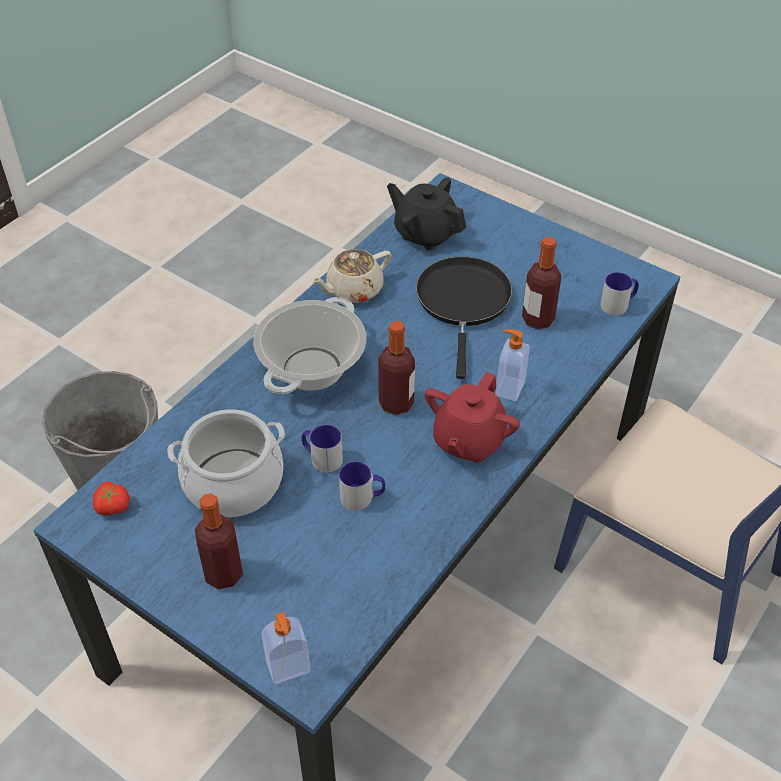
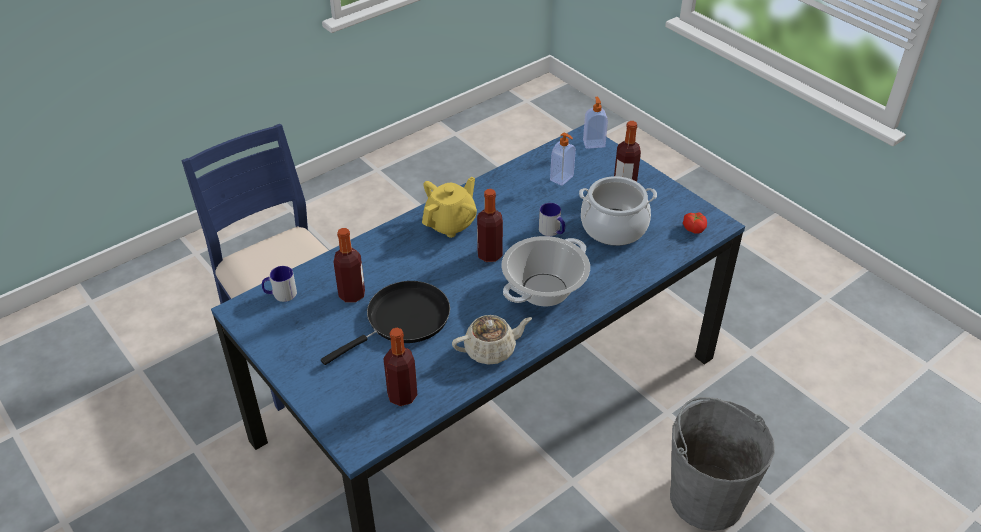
camera: 165 degrees left, 5 degrees down
mug [339,461,385,511] -> none
black teapot [387,177,466,250] -> bottle [384,328,417,406]
black frying pan [416,256,512,379] -> black frying pan turned 150 degrees counterclockwise [321,281,450,365]
red teapot [425,372,520,463] -> yellow teapot [422,177,477,238]
soap dispenser [496,329,530,402] -> soap dispenser moved to [550,133,576,186]

